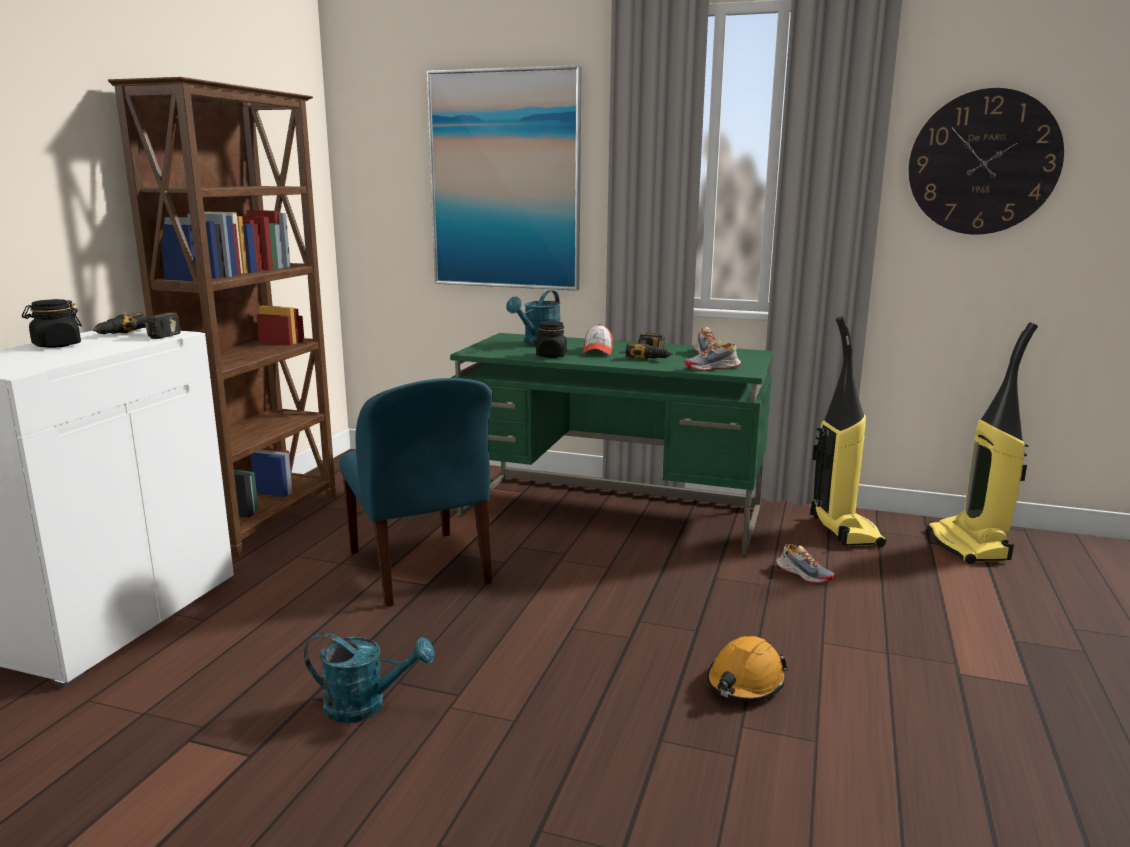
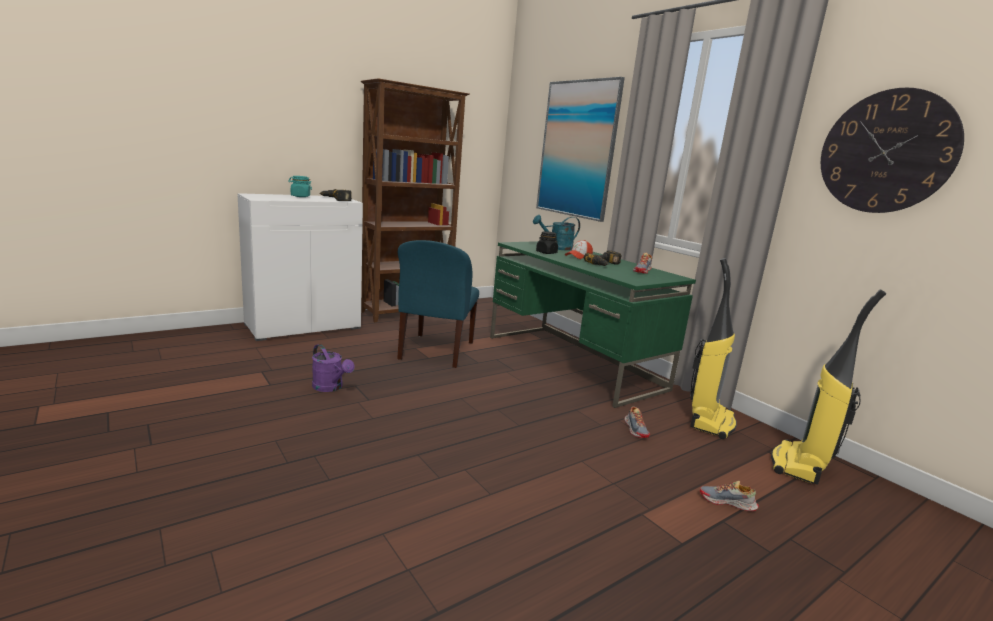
camera: 35 degrees right, 0 degrees up
black jar [22,299,82,348] -> turquoise jar [288,176,312,197]
turquoise watering can [304,632,434,723] -> purple watering can [312,344,354,392]
shoe [685,339,741,371] -> shoe moved to [700,481,759,511]
orange hard hat [706,636,788,701] -> none

